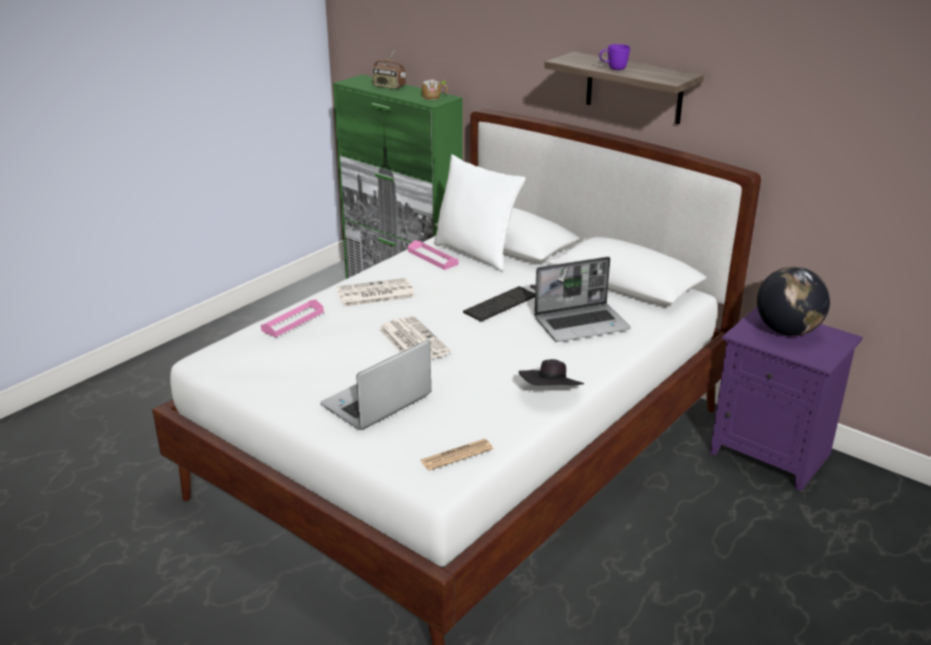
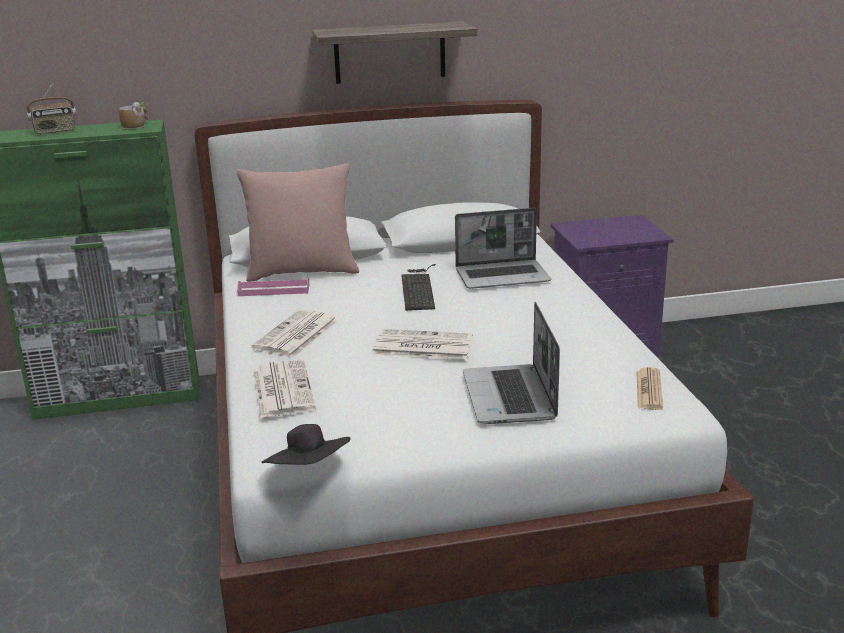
camera: 50 degrees left, 5 degrees down
pink tray [261,299,324,337] -> newspaper [253,359,316,418]
white pillow [434,154,526,271] -> pink pillow [236,164,359,282]
black hat [519,359,584,385] -> black hat moved to [261,424,351,465]
laptop [534,257,631,342] -> laptop turned 60 degrees clockwise [455,208,551,289]
purple mug [599,44,630,70] -> none
globe [757,266,830,336] -> none

